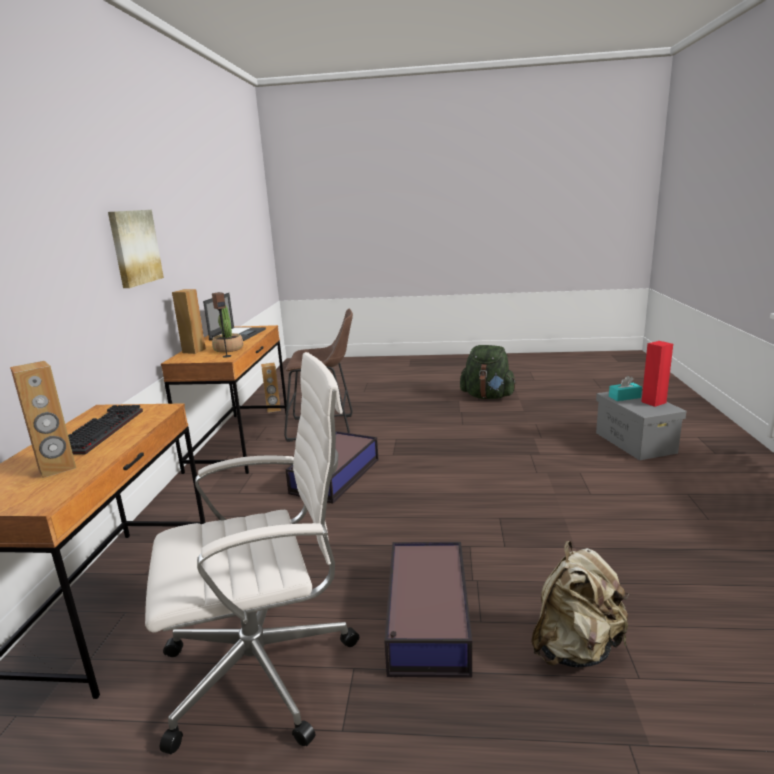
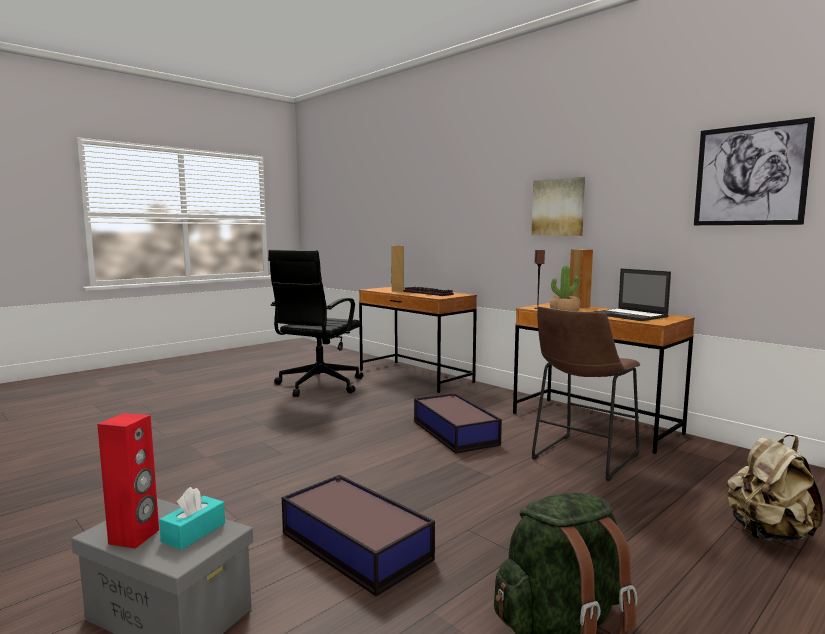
camera: 130 degrees right, 10 degrees down
white office chair [145,352,359,754] -> black office chair [268,250,363,397]
brown speaker [261,363,281,413] -> none
storage box [384,542,472,678] -> storage box moved to [282,475,435,597]
beige backpack [531,541,629,667] -> beige backpack moved to [727,435,823,542]
none -> picture [694,117,815,225]

